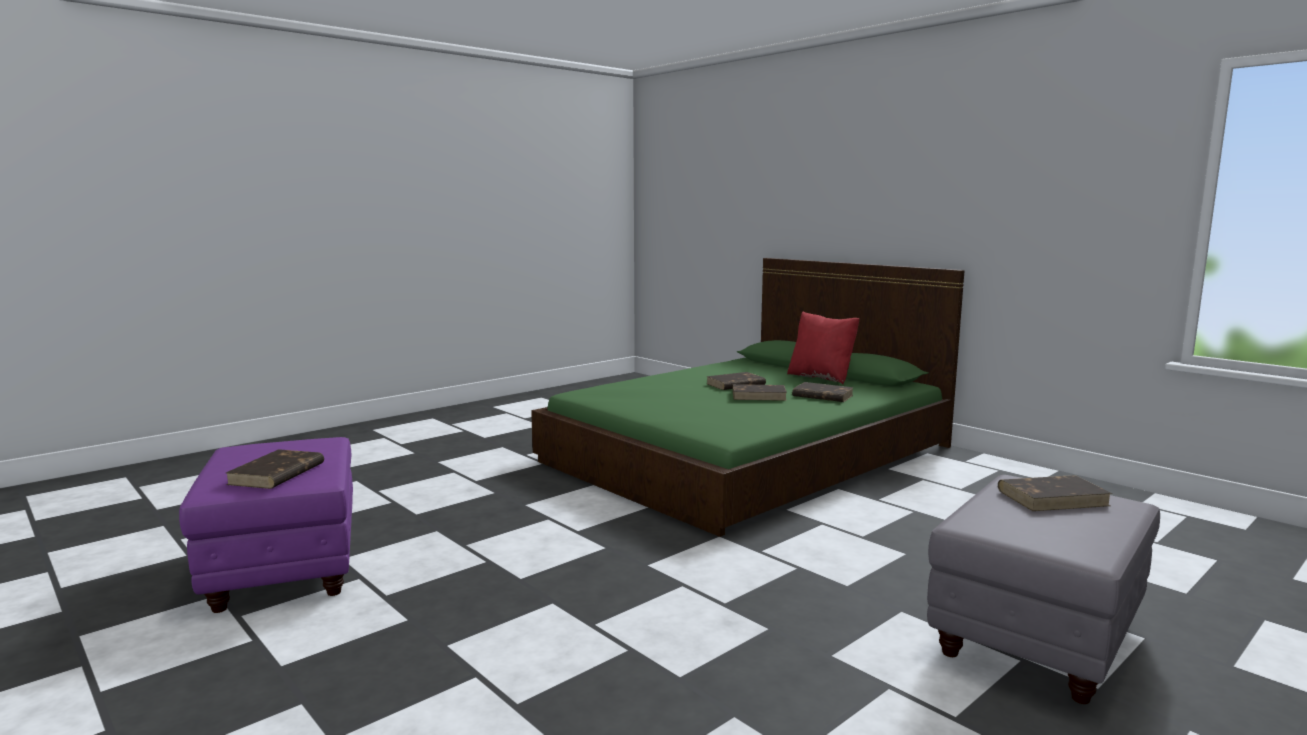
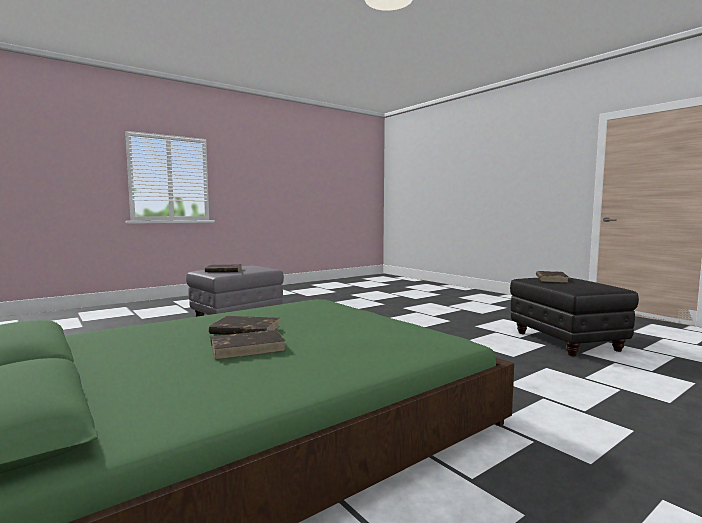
camera: 175 degrees left, 5 degrees down
purple ottoman [179,437,353,613] -> black ottoman [510,277,639,356]
red pillow [787,312,859,384] -> none
brown book [792,382,854,402] -> none

